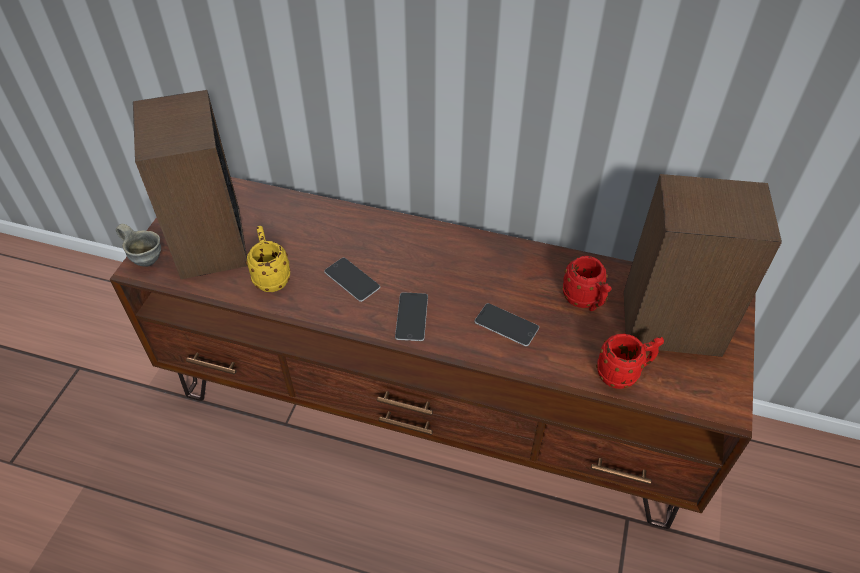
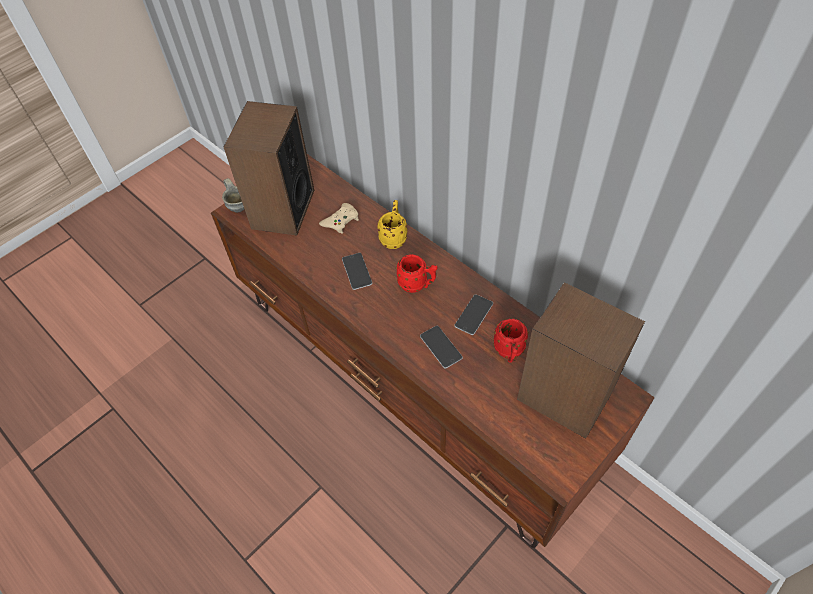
camera: 30 degrees right, 5 degrees up
yellow mug [246,226,290,292] -> yellow mug moved to [377,200,407,249]
phone [395,292,428,341] -> phone moved to [454,294,493,335]
red mug [596,334,664,389] -> red mug moved to [396,254,438,293]
none -> beige game controller [319,203,359,234]

